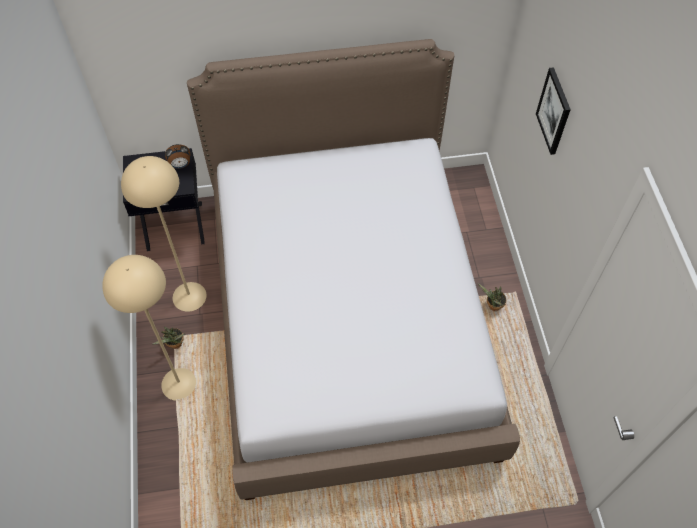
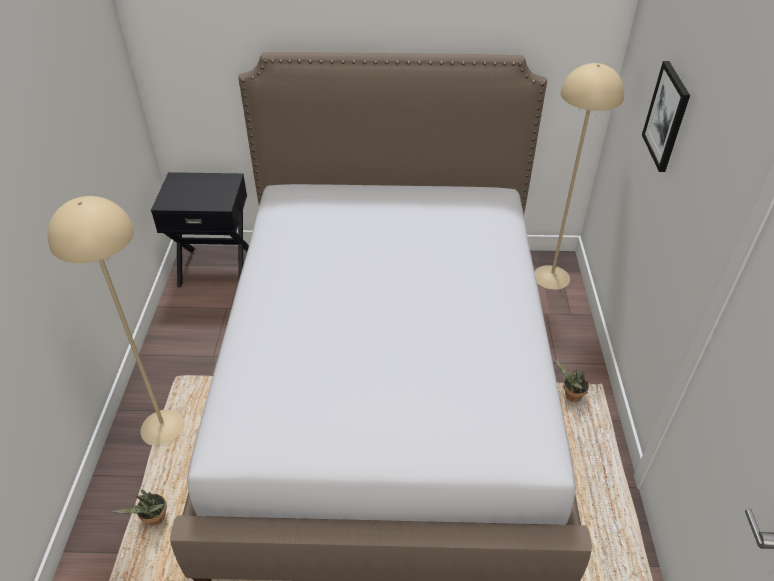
camera: 10 degrees right, 15 degrees down
beige floor lamp [121,156,207,312] -> beige floor lamp moved to [535,63,624,290]
potted plant [153,327,185,349] -> potted plant moved to [112,489,167,526]
alarm clock [165,144,190,169] -> none

